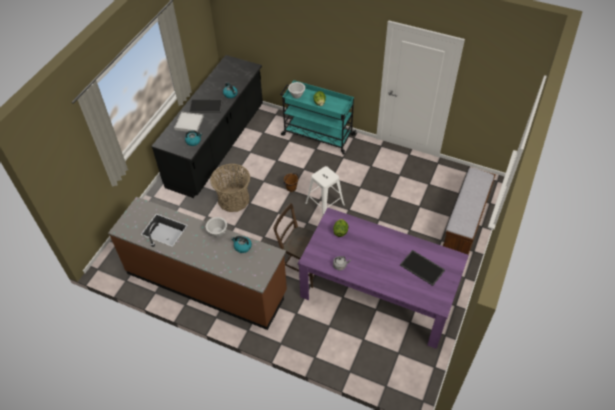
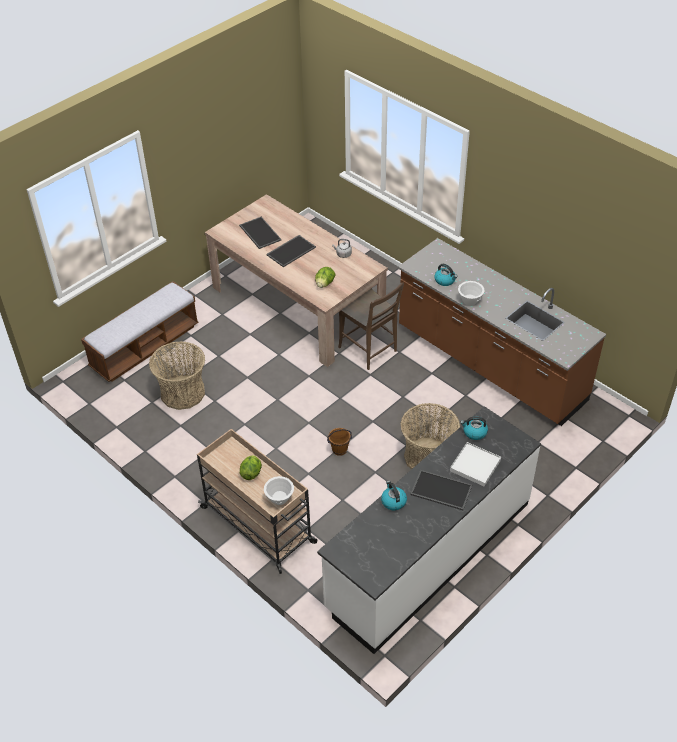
camera: 160 degrees left, 5 degrees down
black counter [151,55,263,198] -> white counter [317,406,541,654]
turquoise cart [280,80,356,155] -> beige cart [197,429,317,574]
purple dining table [298,208,469,349] -> beige dining table [205,194,388,367]
white stool [305,166,345,215] -> none
none -> basket [149,341,205,410]
none -> tray [266,235,316,267]

